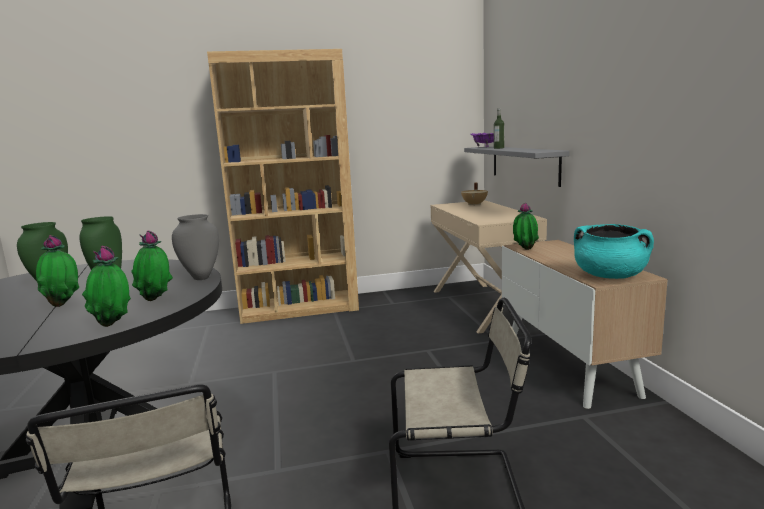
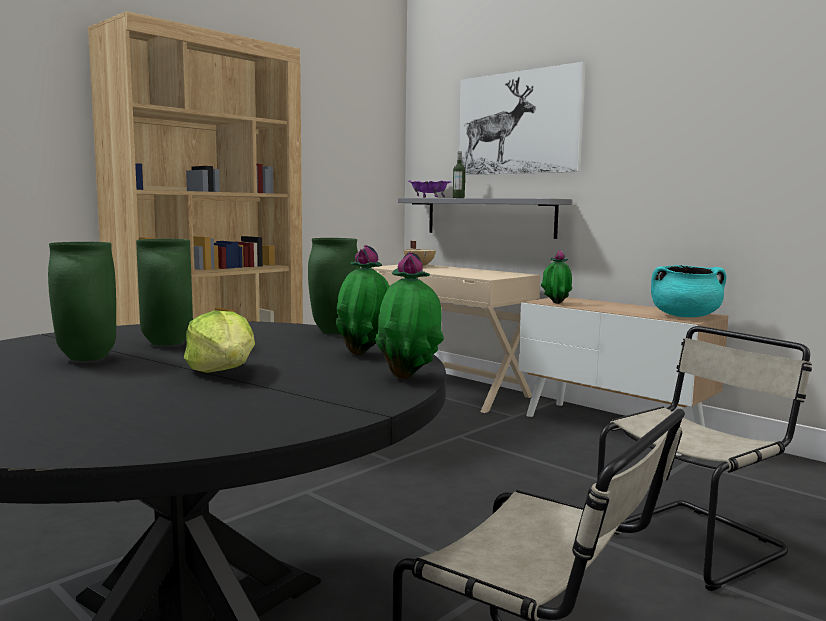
camera: 35 degrees left, 5 degrees down
potted plant [36,235,79,307] -> lettuce [184,311,255,373]
grey vase [172,214,219,280] -> green vase [308,238,360,335]
none -> picture [459,62,586,175]

